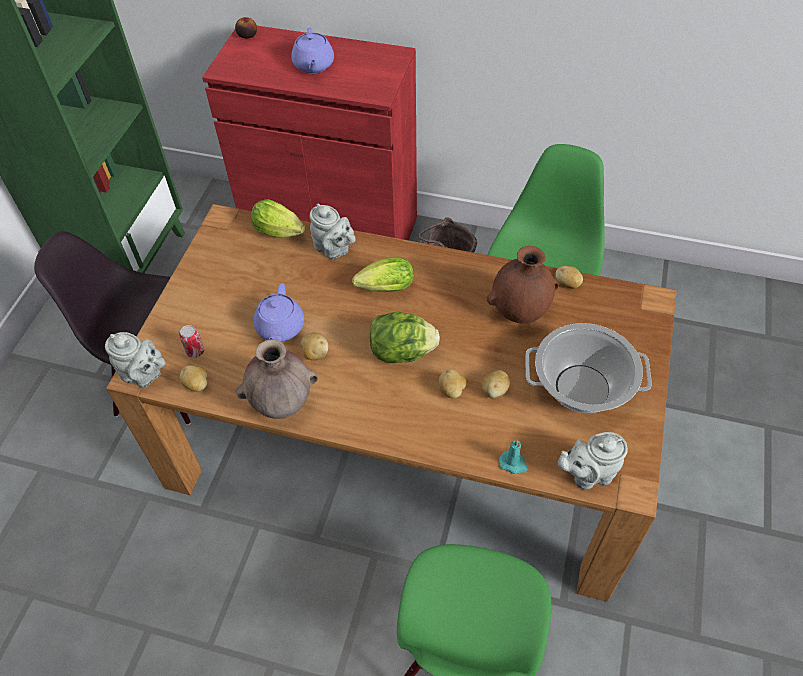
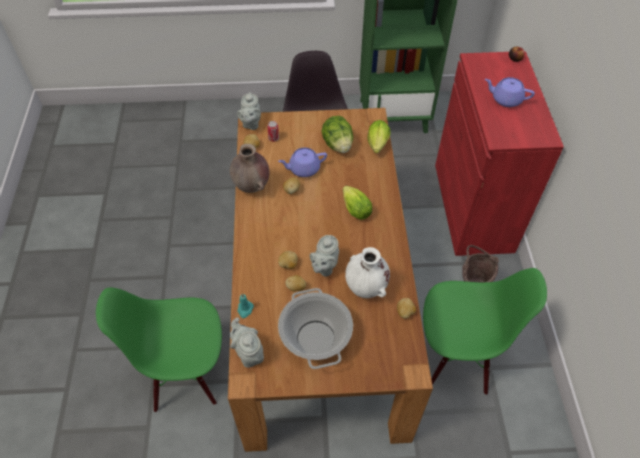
camera: 70 degrees right, 0 degrees up
purple teapot [292,28,334,73] -> purple teapot turned 45 degrees clockwise [485,77,535,107]
grey teapot [309,204,356,259] -> grey teapot moved to [310,235,339,277]
lettuce [370,312,440,363] -> lettuce moved to [321,116,353,153]
brown vase [486,246,559,323] -> white vase [345,247,390,298]

